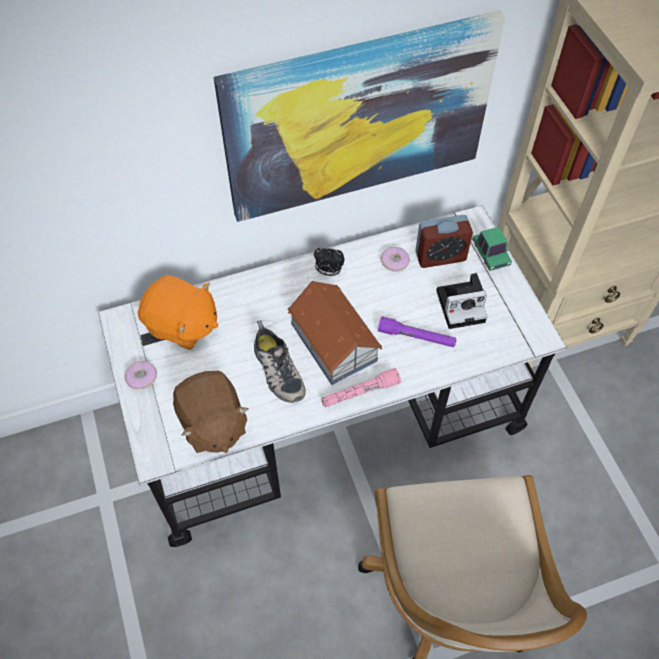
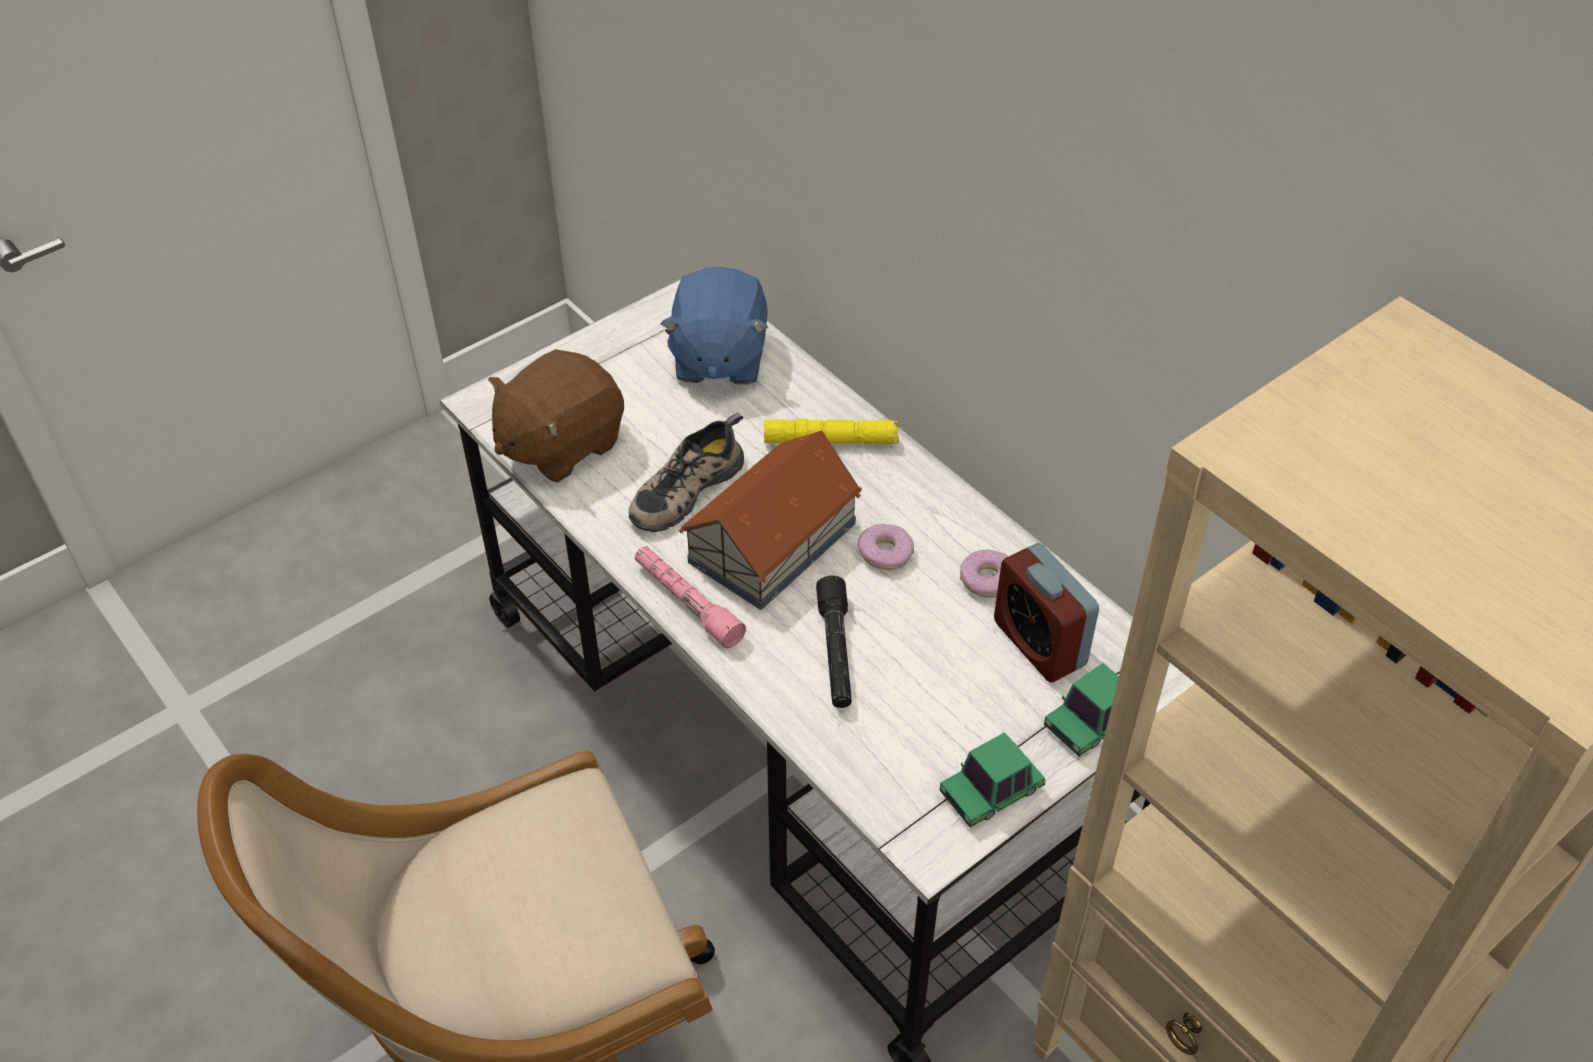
camera: 70 degrees right, 10 degrees down
donut [125,361,157,389] -> donut moved to [857,524,914,570]
orange plush toy [138,275,218,350] -> blue plush toy [661,267,769,385]
picture [214,10,505,222] -> none
alarm clock [314,248,345,276] -> none
purple flashlight [378,316,456,347] -> black flashlight [816,576,852,708]
camera [436,273,487,329] -> none
none -> yellow flashlight [764,418,899,444]
none -> toy car [940,732,1045,827]

